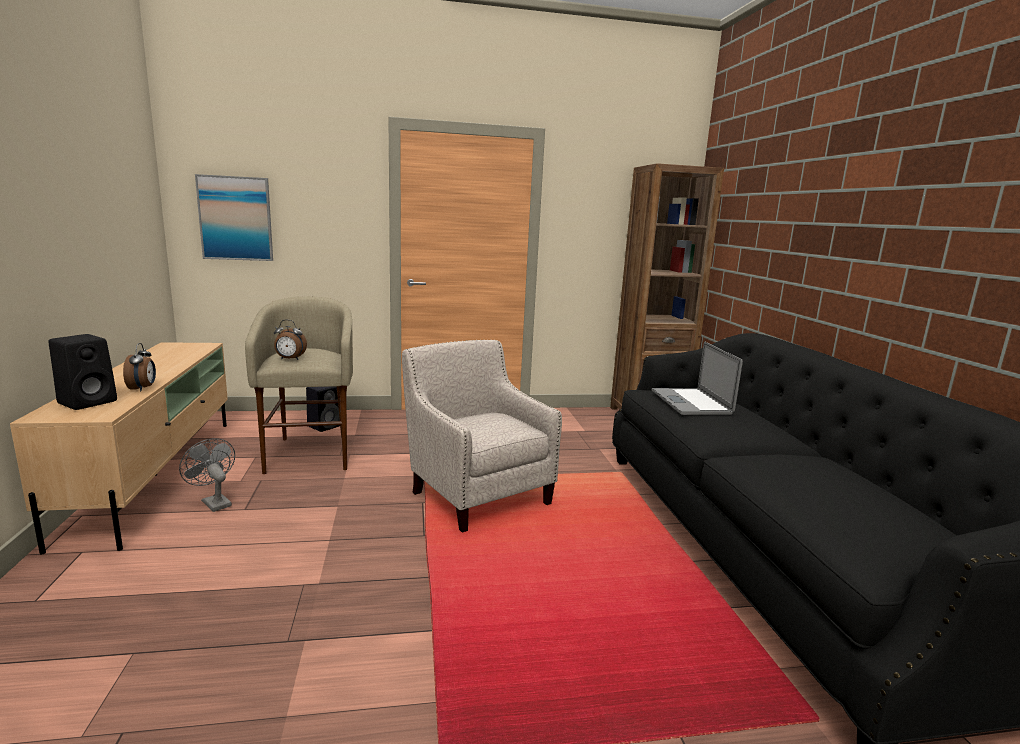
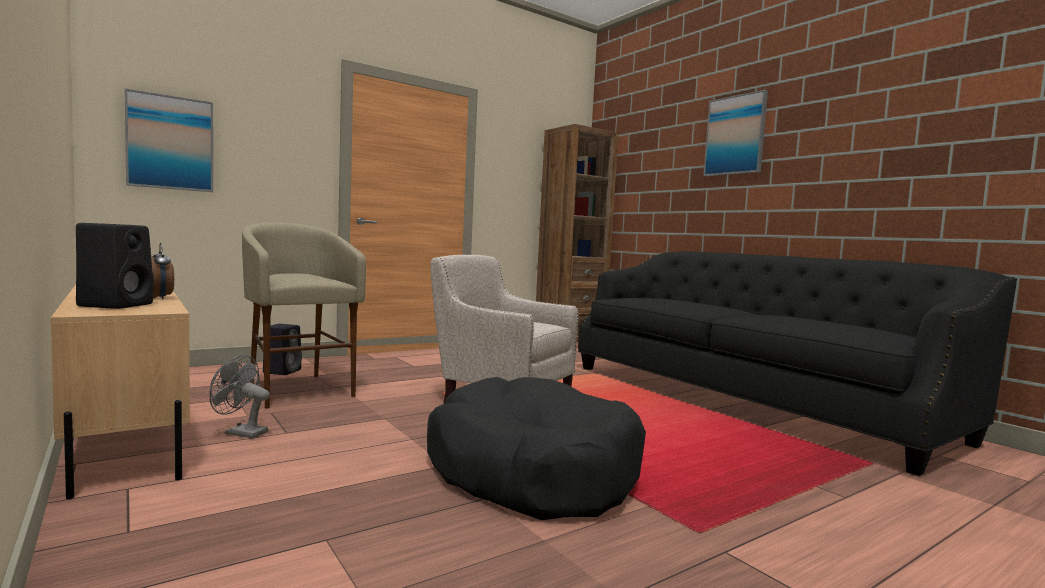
camera: 25 degrees left, 10 degrees down
alarm clock [274,320,307,360] -> none
laptop [652,342,743,415] -> none
none -> black dog bed [427,377,646,520]
none -> picture [703,90,768,176]

